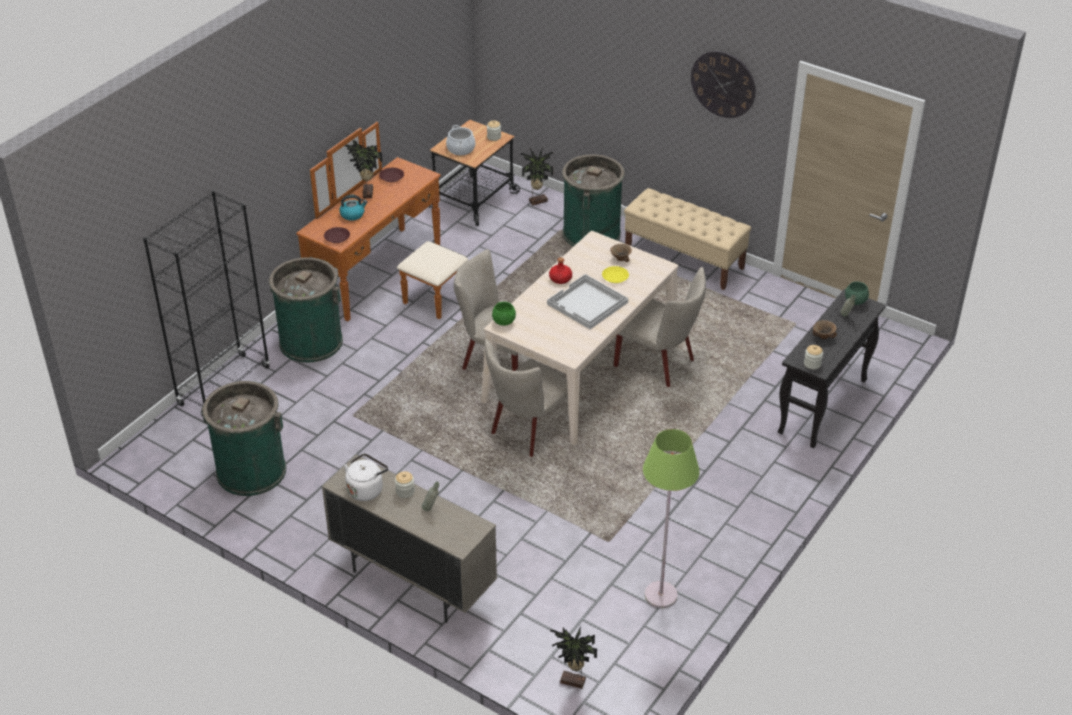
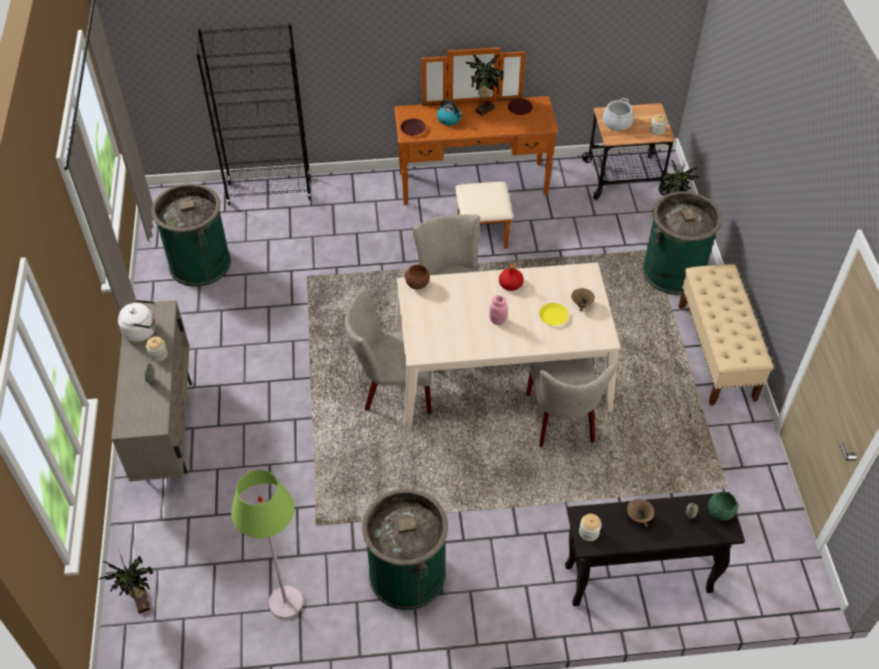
camera: 50 degrees right, 10 degrees up
green trash can [269,257,343,363] -> green trash can moved to [362,489,448,610]
green bowl [492,302,516,326] -> brown bowl [405,264,430,289]
white tray [547,274,628,329] -> pink jar [489,295,508,325]
wall clock [691,51,756,118] -> none

